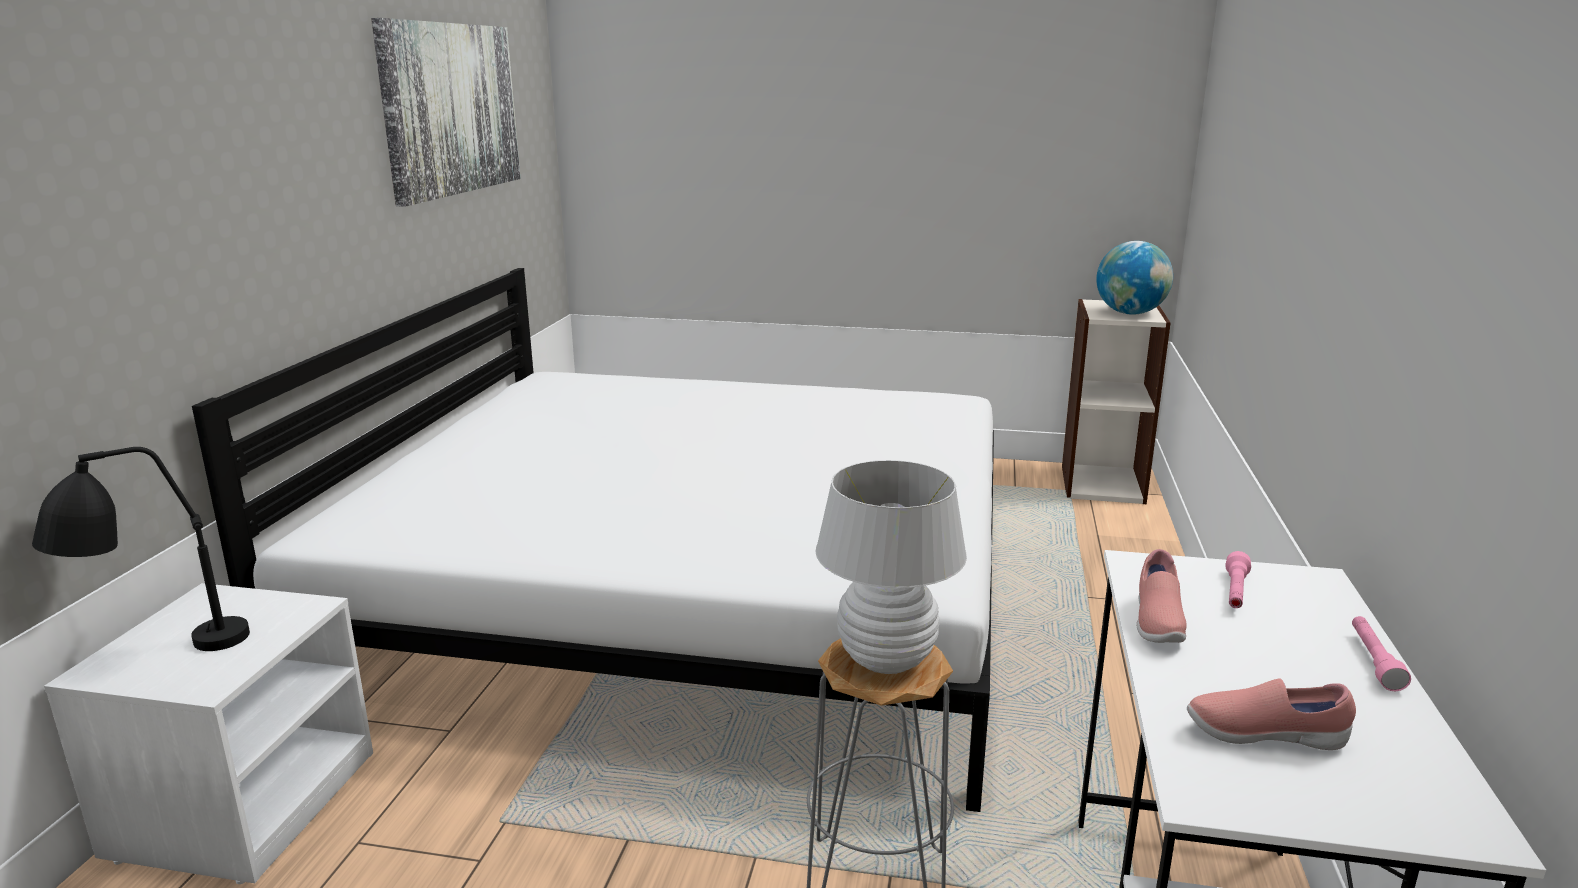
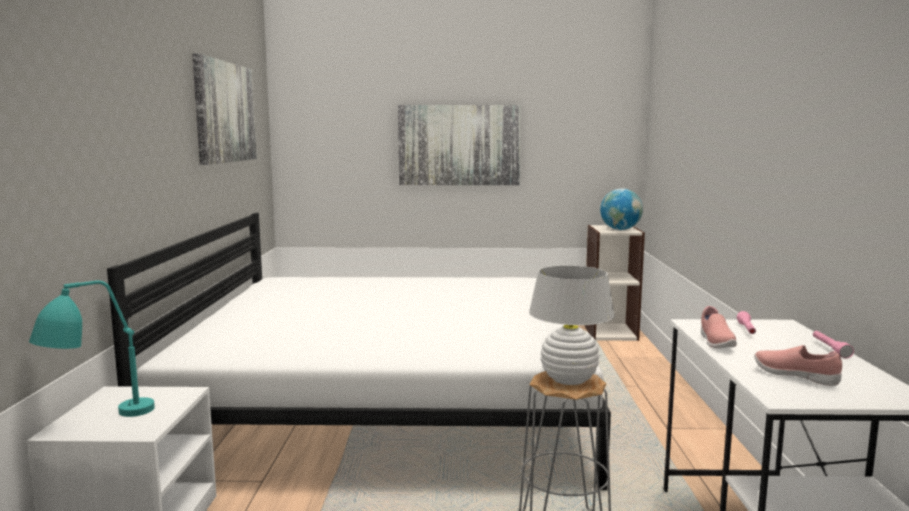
camera: 10 degrees left, 10 degrees down
black table lamp [32,447,250,651] -> turquoise table lamp [29,280,155,417]
pink shoe [1187,678,1356,750] -> pink shoe turned 45 degrees clockwise [754,345,842,386]
none -> picture [398,105,521,185]

